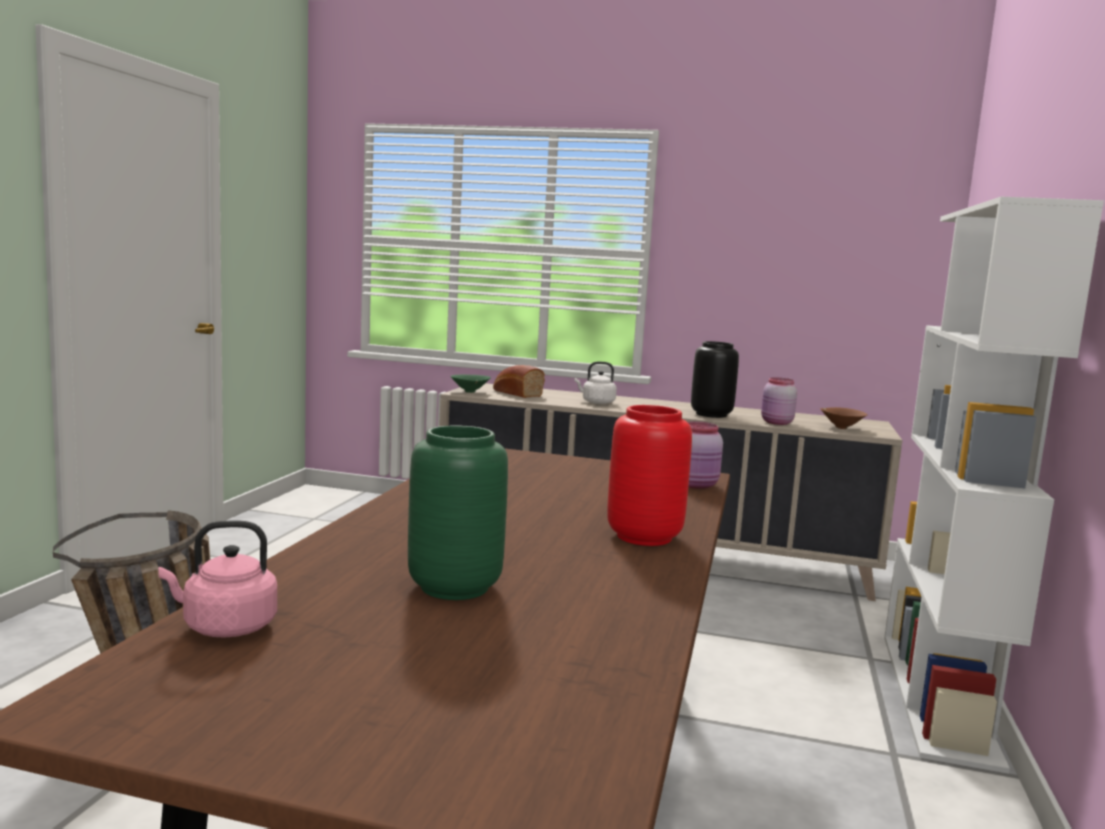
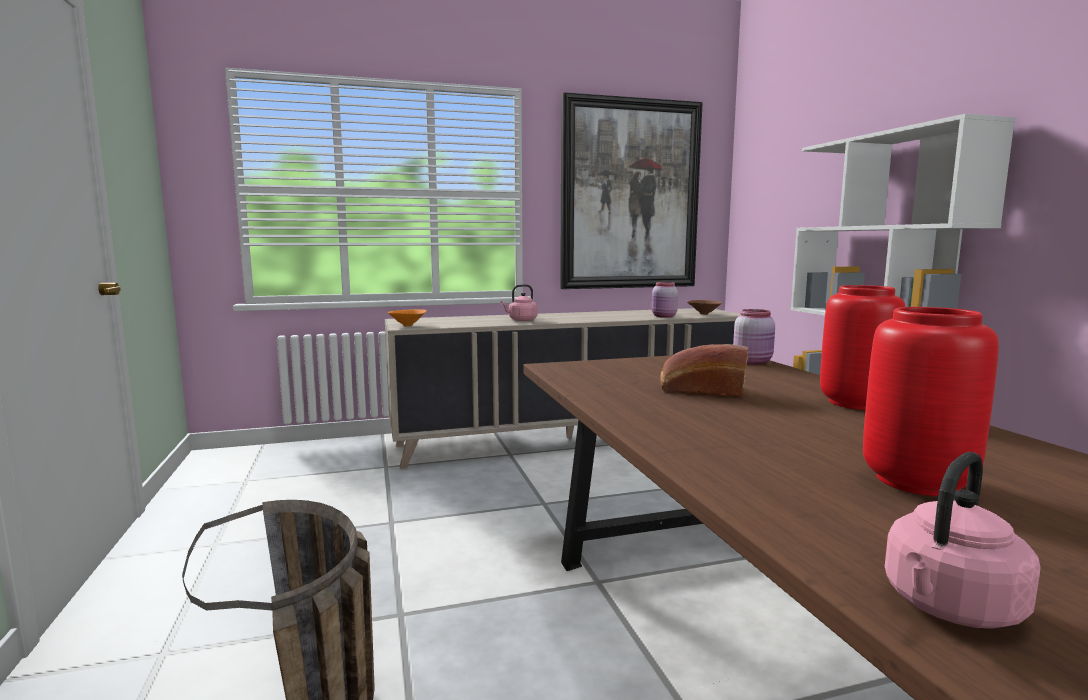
camera: 30 degrees left, 0 degrees up
green vase [408,425,508,600] -> red vase [863,307,999,496]
green bowl [450,374,491,393] -> orange bowl [387,309,427,326]
bread [493,365,545,398] -> bread moved to [660,344,748,397]
white kettle [575,362,617,404] -> pink kettle [501,284,538,321]
black vase [691,341,739,418] -> none
none -> picture [560,92,703,289]

